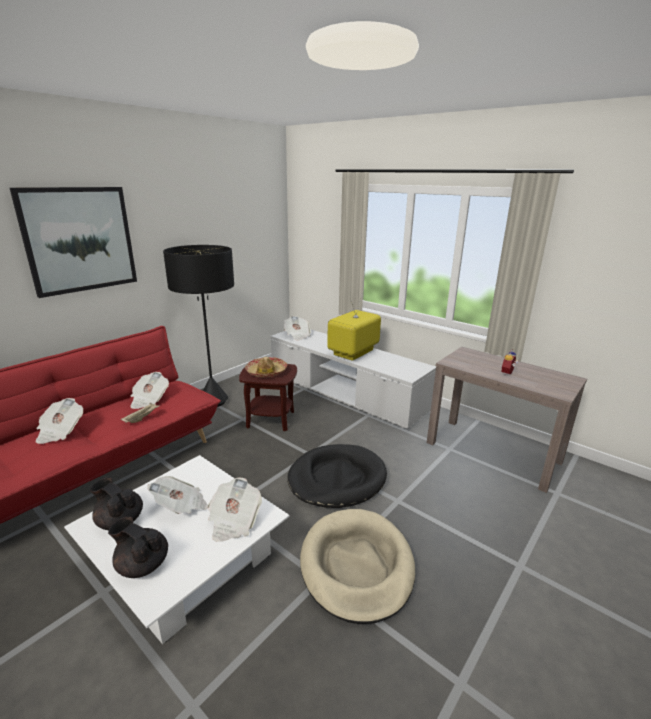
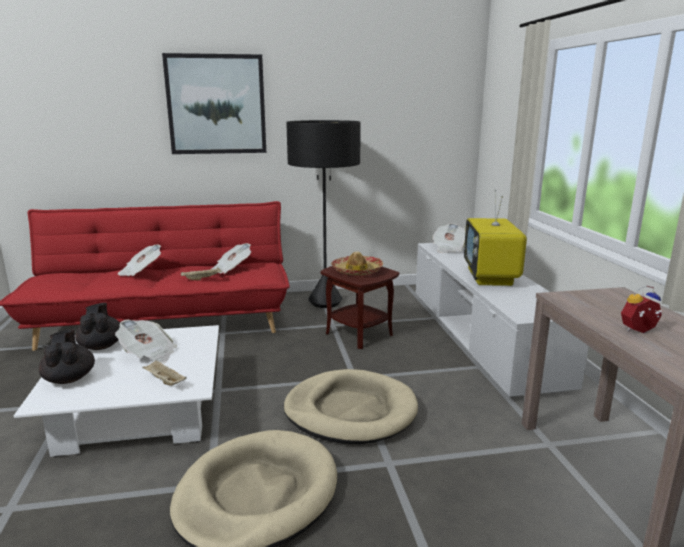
camera: 40 degrees right, 5 degrees down
newspaper [208,477,262,542] -> beige tray [142,360,187,386]
black dog bed [287,444,387,508] -> beige dog bed [283,369,418,444]
television [327,293,381,361] -> television turned 75 degrees counterclockwise [464,190,527,286]

